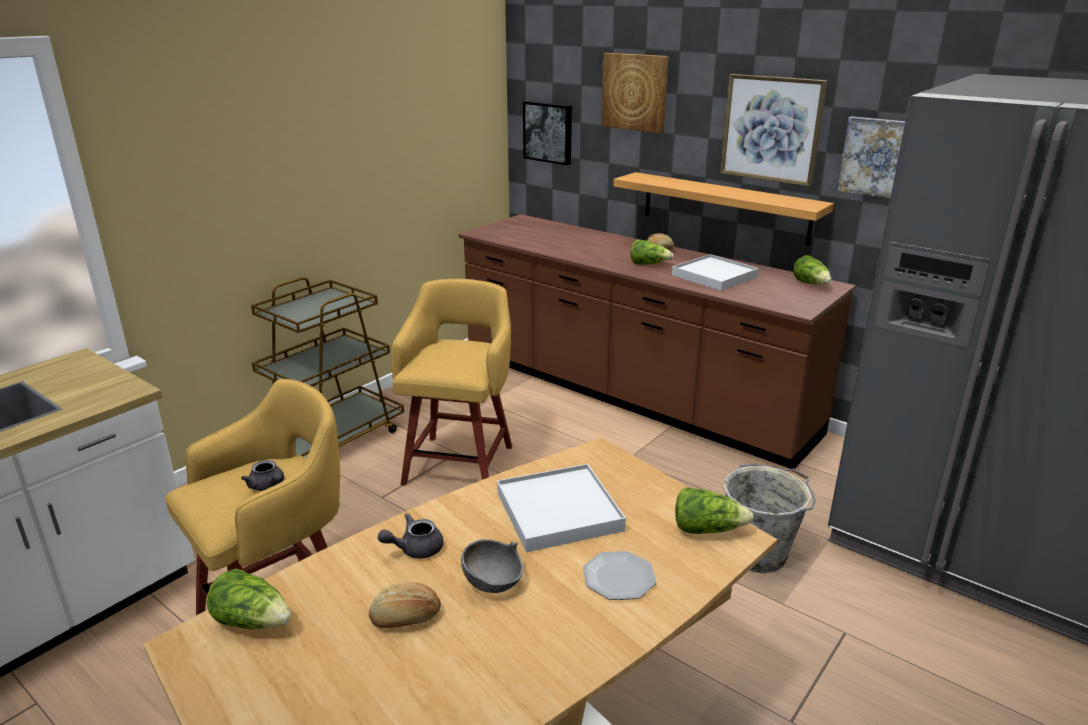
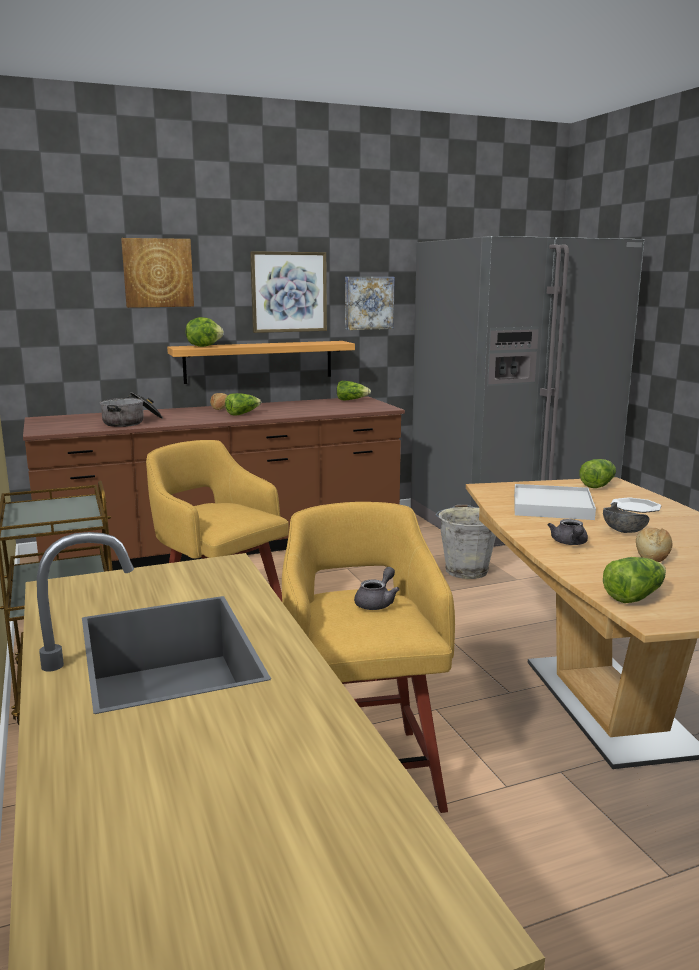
camera: 60 degrees left, 10 degrees down
grey teapot [241,460,284,491] -> grey teapot turned 45 degrees counterclockwise [354,567,400,610]
picture [523,101,572,165] -> none
white tray [672,254,759,291] -> none
none -> cooking pot [99,392,163,427]
none -> lettuce [186,317,224,347]

